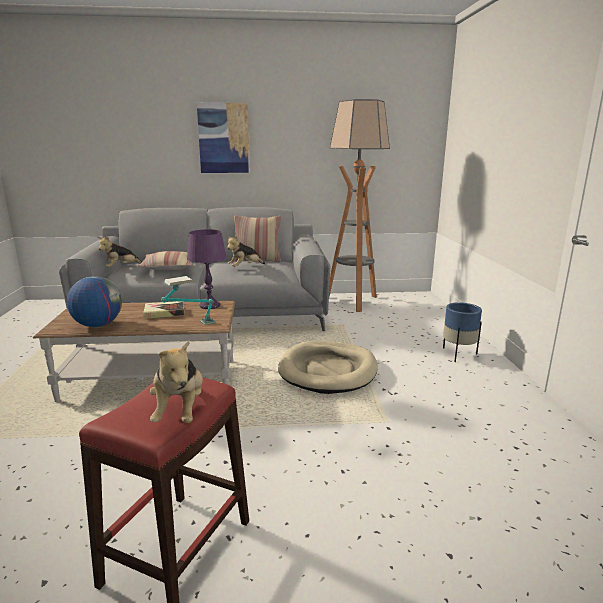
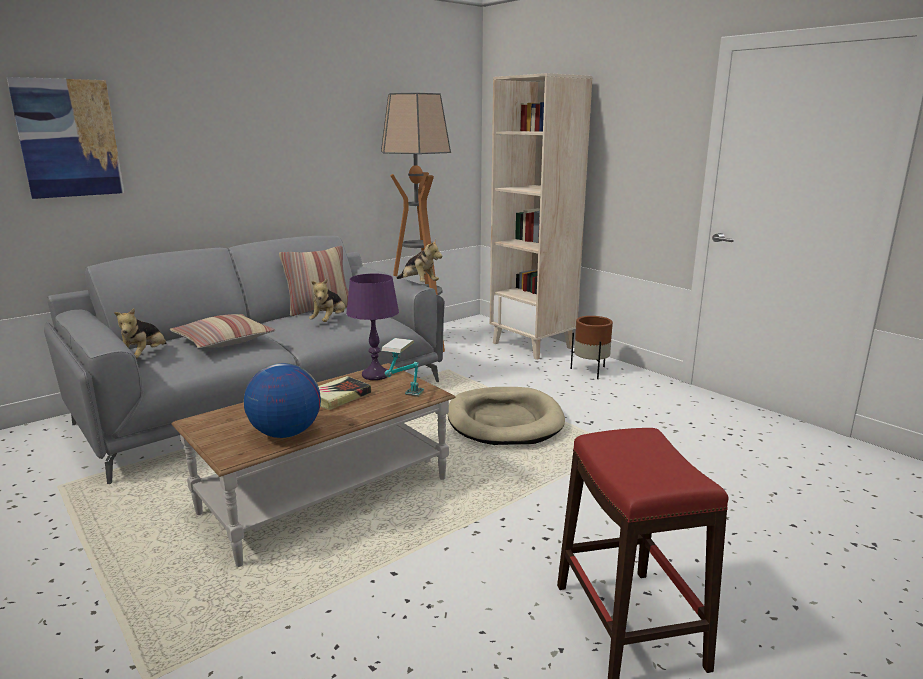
camera: 35 degrees left, 0 degrees up
plush toy [150,340,203,423] -> plush toy moved to [397,239,442,282]
picture [197,103,250,173] -> picture moved to [7,77,124,199]
blue planter [443,302,482,362] -> brown planter [571,316,613,379]
none -> beige bookcase [490,73,593,360]

